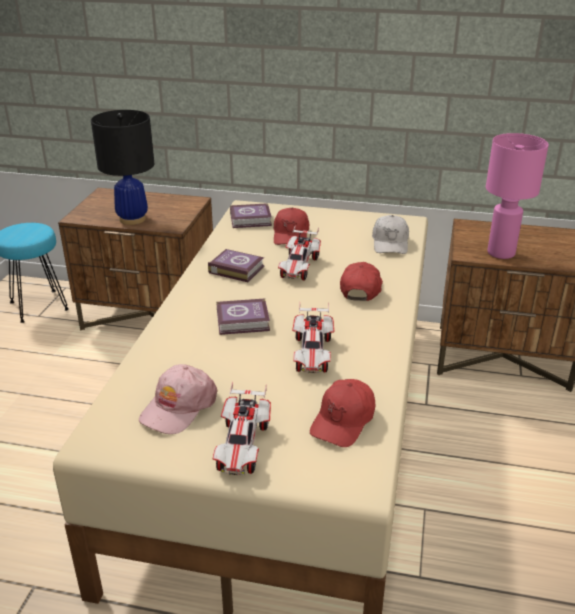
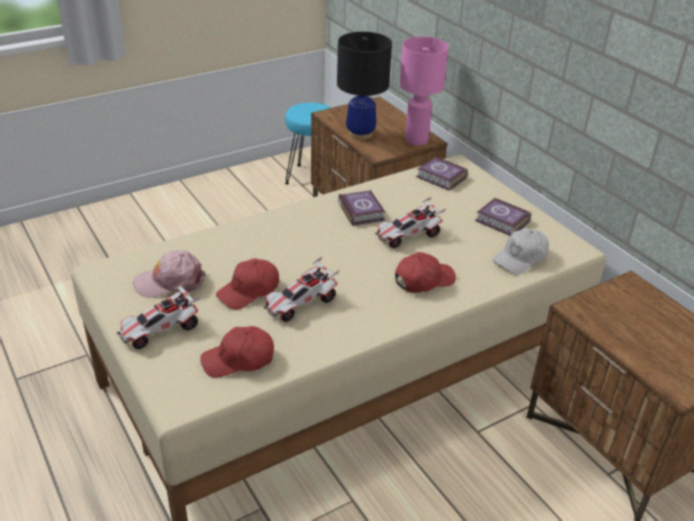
camera: 45 degrees right, 5 degrees up
book [216,298,270,335] -> book moved to [475,198,531,236]
red cap [273,208,309,245] -> red cap moved to [216,258,279,310]
pink table lamp [486,133,549,259] -> pink table lamp moved to [400,37,449,146]

